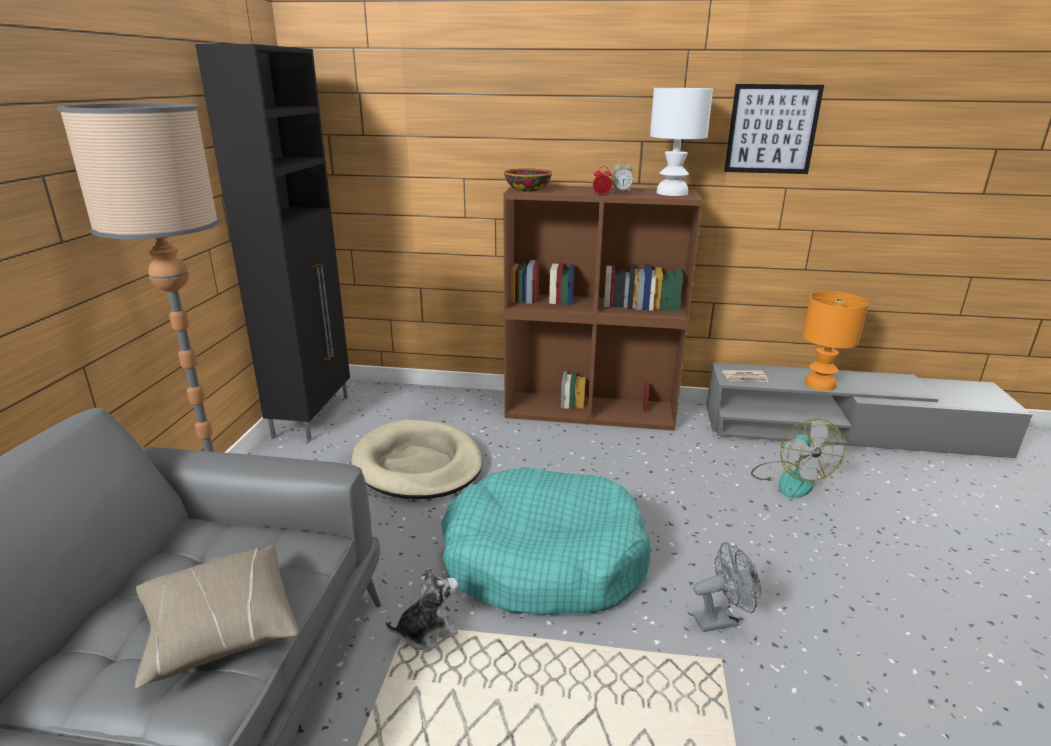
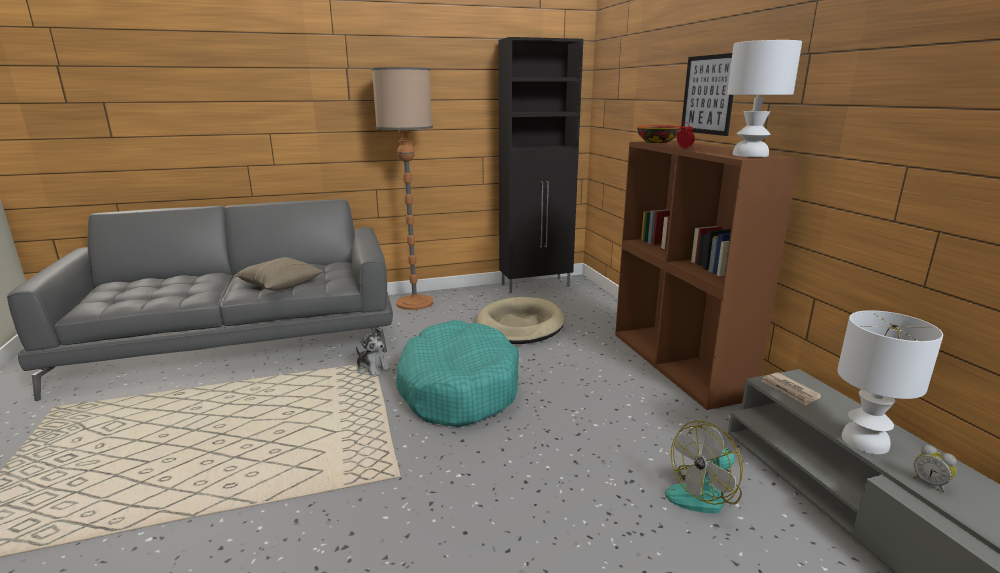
camera: 65 degrees right, 5 degrees down
alarm clock [611,164,634,193] -> alarm clock moved to [913,445,956,493]
grey fan [693,542,761,632] -> none
picture [724,84,824,174] -> picture moved to [681,53,733,136]
orange table lamp [802,291,869,391] -> white table lamp [837,310,943,454]

